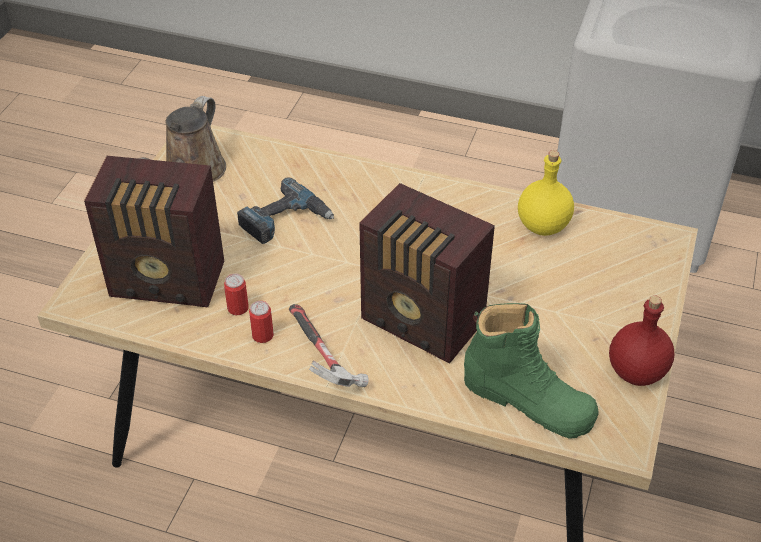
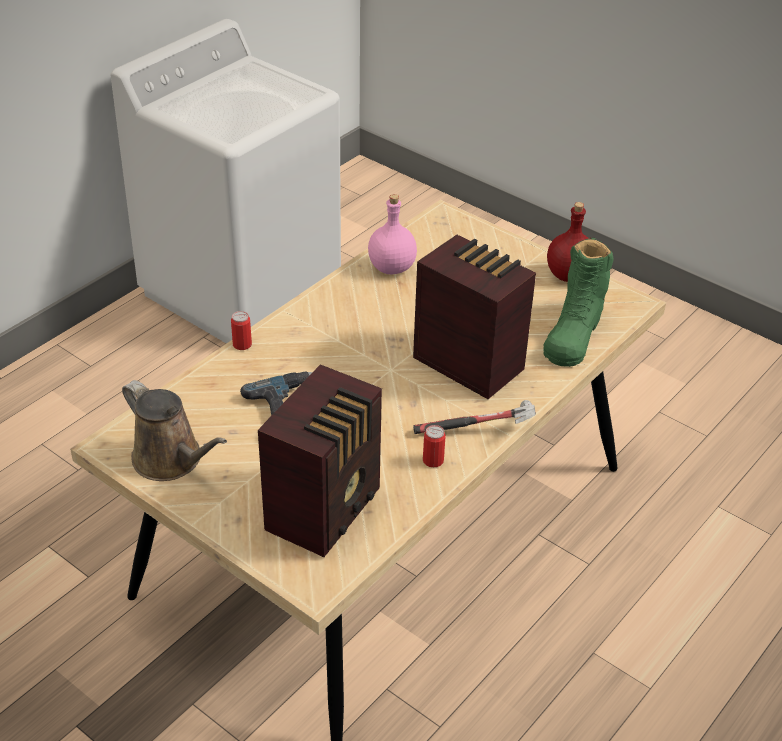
camera: 70 degrees left, 5 degrees down
can [224,274,249,315] -> can moved to [231,311,252,350]
radio [359,183,495,363] -> radio turned 105 degrees counterclockwise [413,235,536,399]
green boot [464,303,599,439] -> green boot turned 150 degrees clockwise [543,237,614,367]
yellow bottle [518,150,574,236] -> pink bottle [368,194,417,274]

